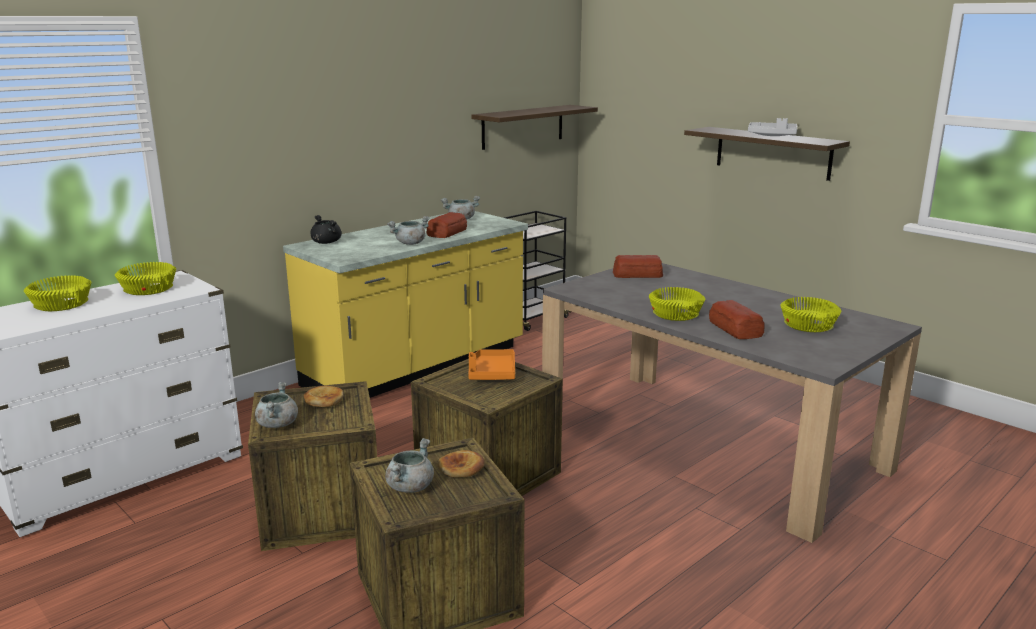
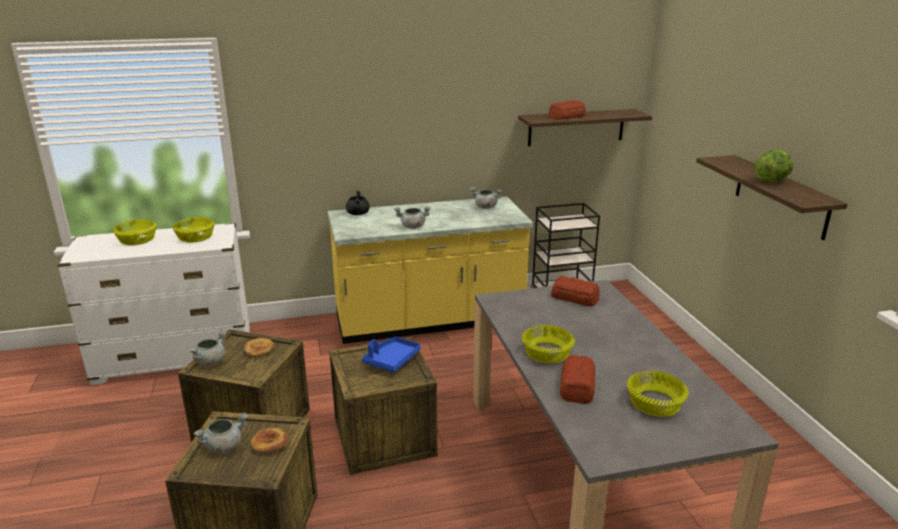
camera: 30 degrees right, 5 degrees up
bread [427,212,467,238] -> bread moved to [549,100,586,120]
orange tray [468,349,515,380] -> blue tray [362,337,421,373]
grey tray [748,118,797,136] -> lettuce [754,149,793,182]

